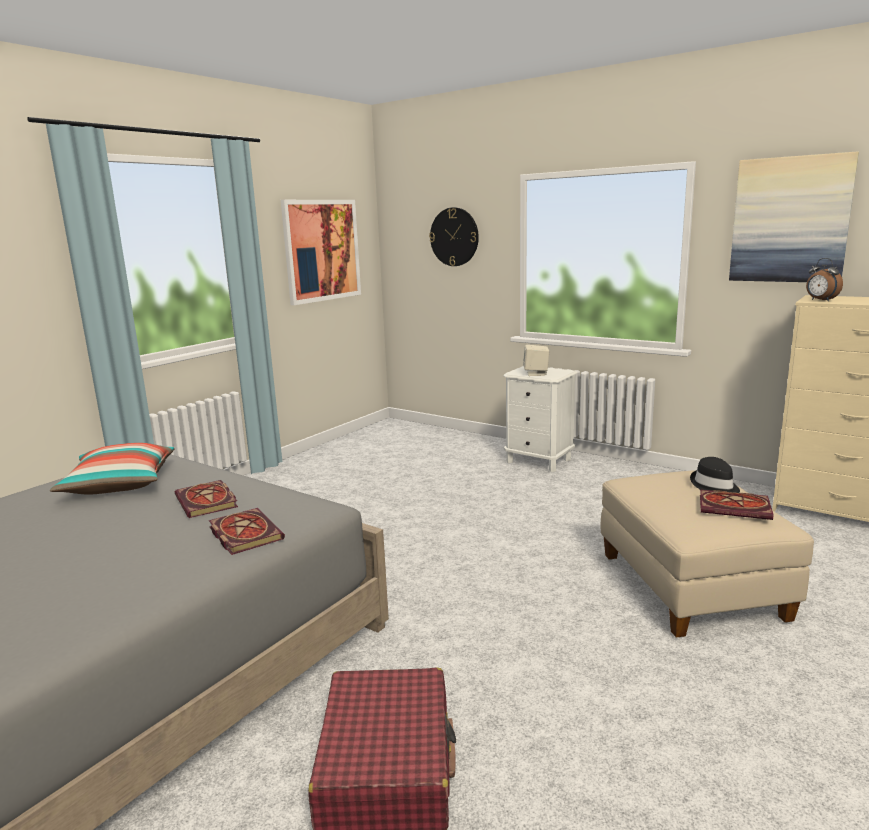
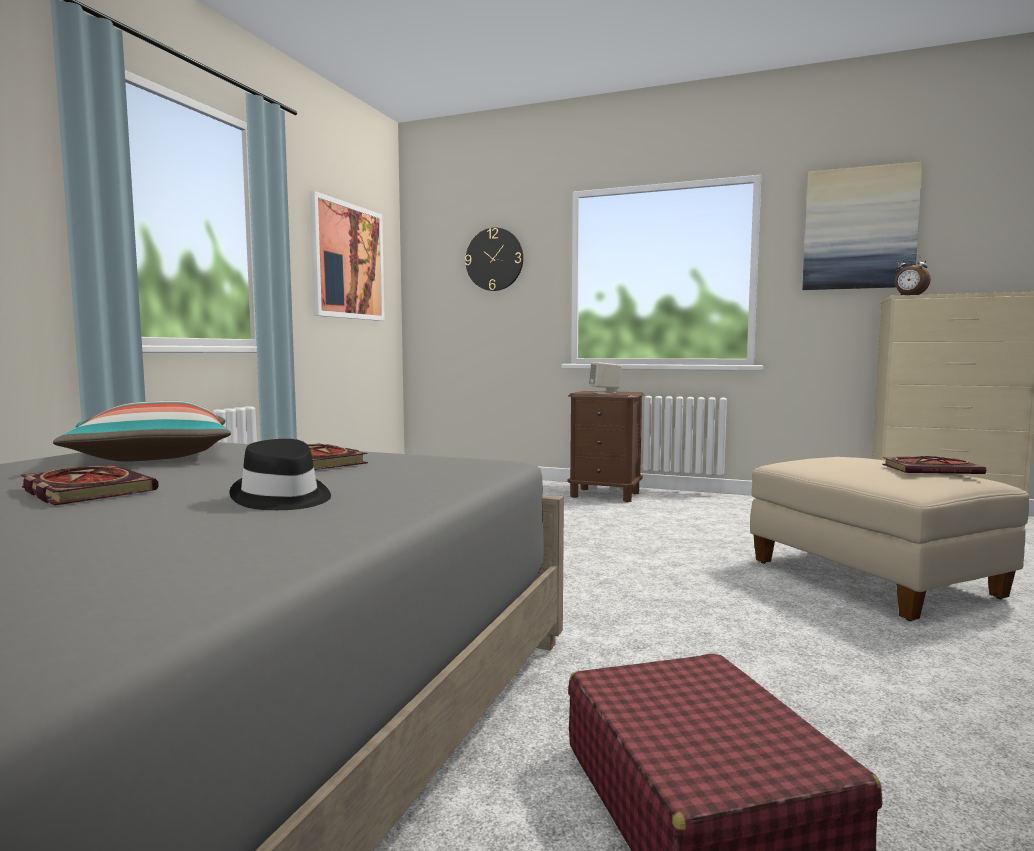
camera: 15 degrees left, 10 degrees down
book [209,508,285,555] -> book moved to [21,465,159,506]
white nightstand [503,366,577,472] -> brown nightstand [567,391,644,502]
black hat [690,457,740,493] -> black hat moved to [229,439,331,510]

